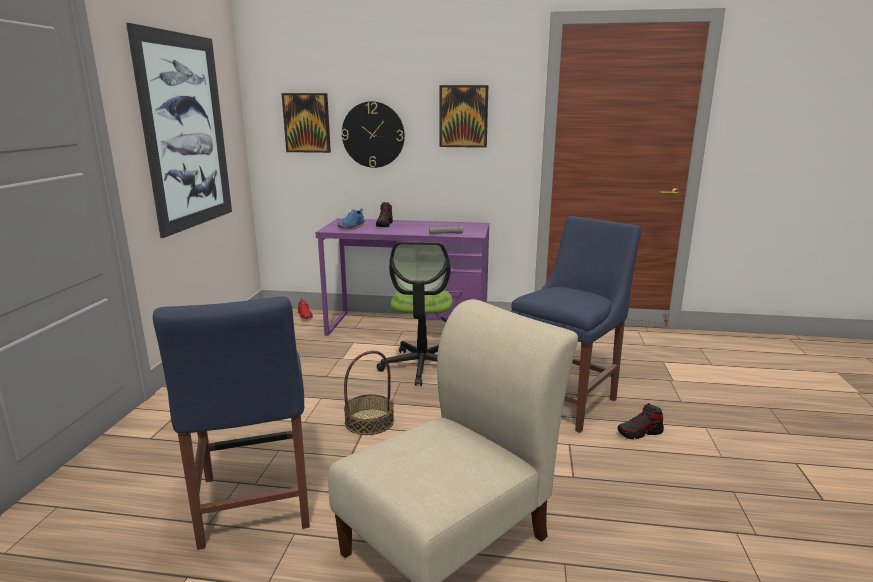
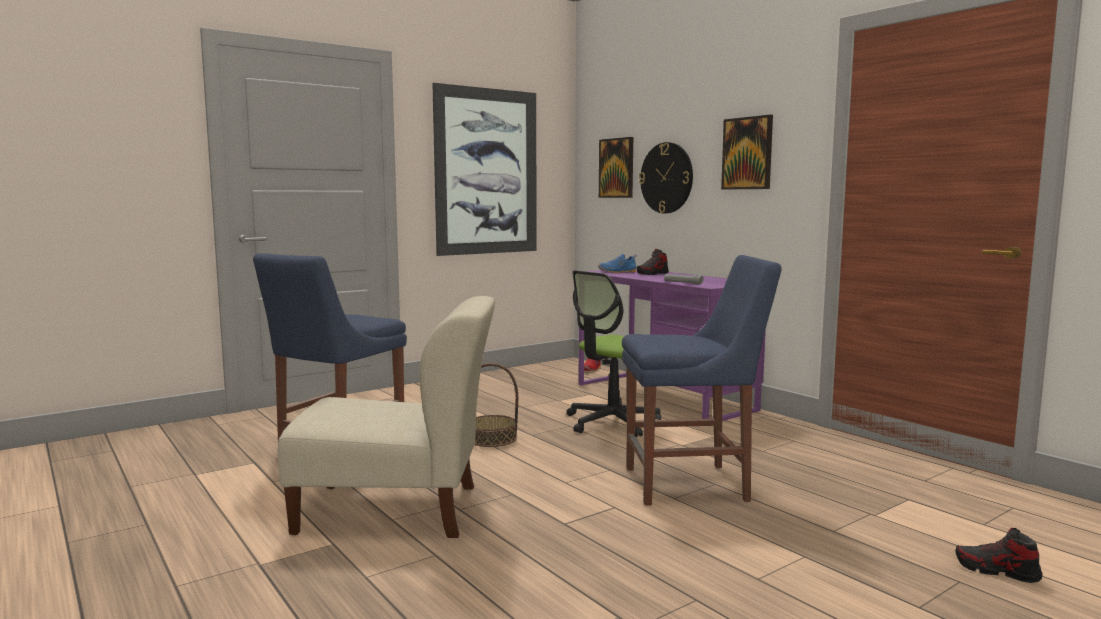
camera: 45 degrees right, 10 degrees down
shoe [617,403,664,439] -> shoe moved to [956,528,1042,583]

